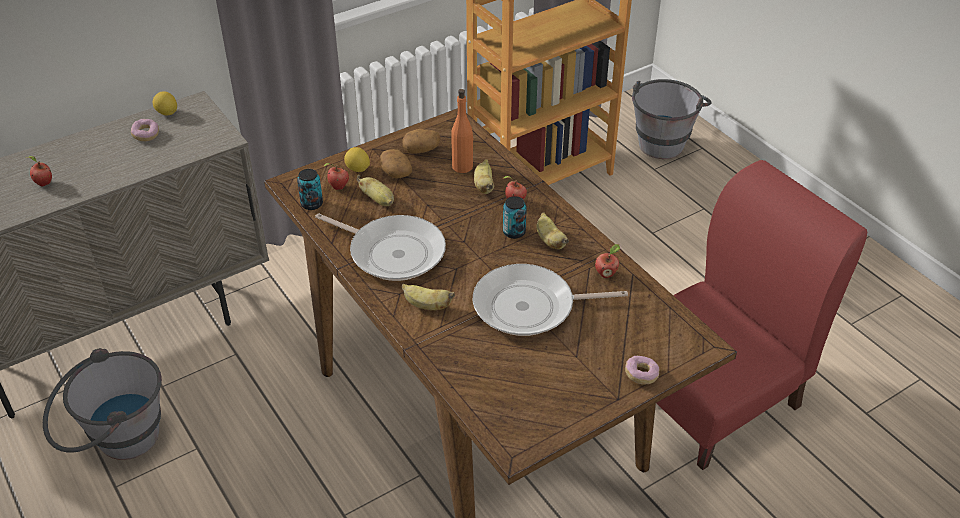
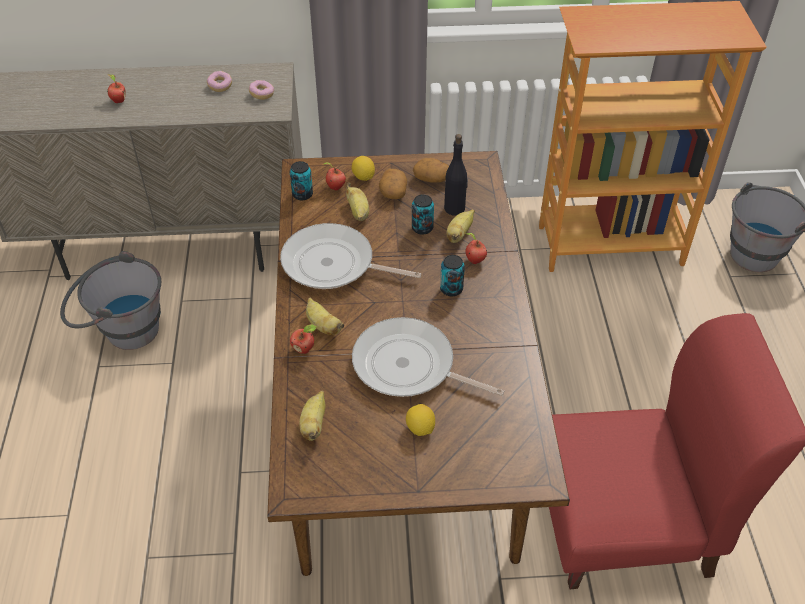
camera: 30 degrees right, 5 degrees up
lemon [153,91,177,115] -> lemon moved to [406,404,435,436]
frying pan [315,213,446,281] -> frying pan turned 135 degrees clockwise [280,223,421,289]
orange bottle [451,89,473,173] -> black bottle [444,134,468,215]
banana [537,212,569,249] -> banana moved to [299,391,326,441]
apple [595,244,620,278] -> apple moved to [290,324,317,354]
donut [625,356,660,385] -> donut moved to [249,80,274,100]
none -> can [412,194,434,235]

